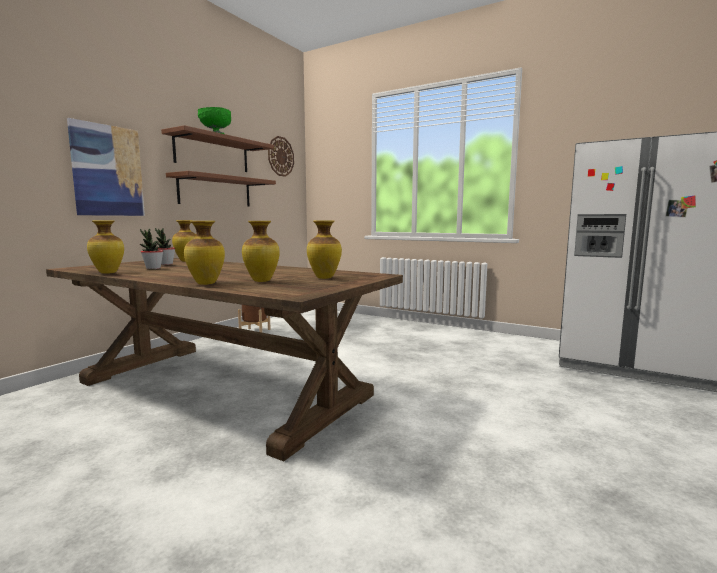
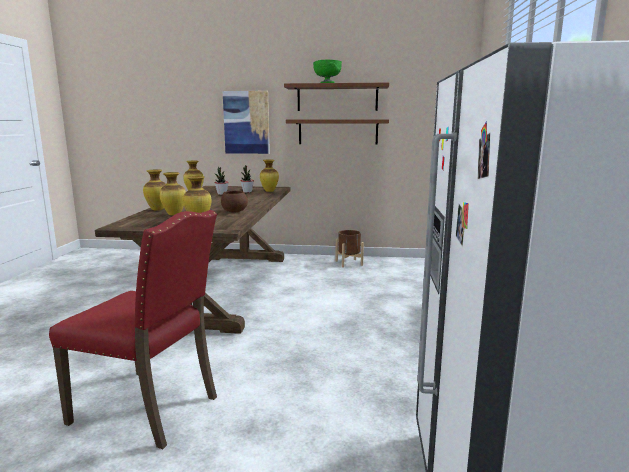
camera: 65 degrees right, 5 degrees up
wall clock [268,136,294,177] -> none
none -> red chair [49,210,217,449]
none -> brown bowl [221,190,248,212]

